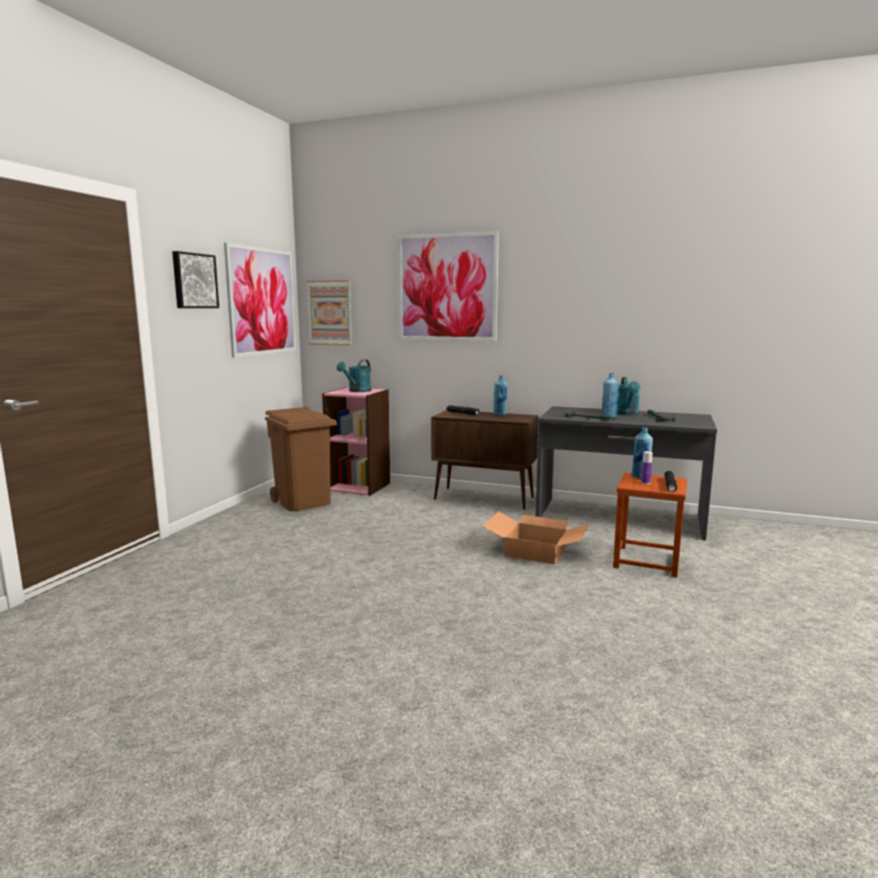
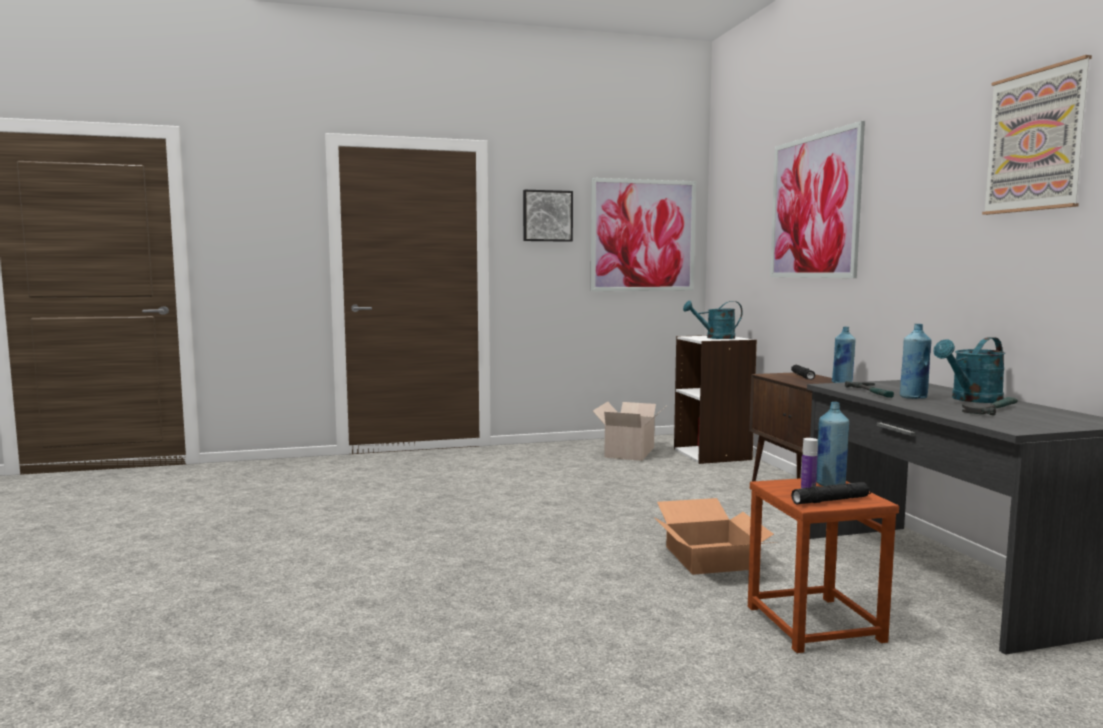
camera: 55 degrees right, 5 degrees down
brown trash can [265,406,337,511] -> cardboard box [593,402,665,461]
picture [307,280,353,345] -> picture moved to [982,55,1092,215]
pink bookcase [322,387,390,496] -> white bookcase [674,335,757,464]

